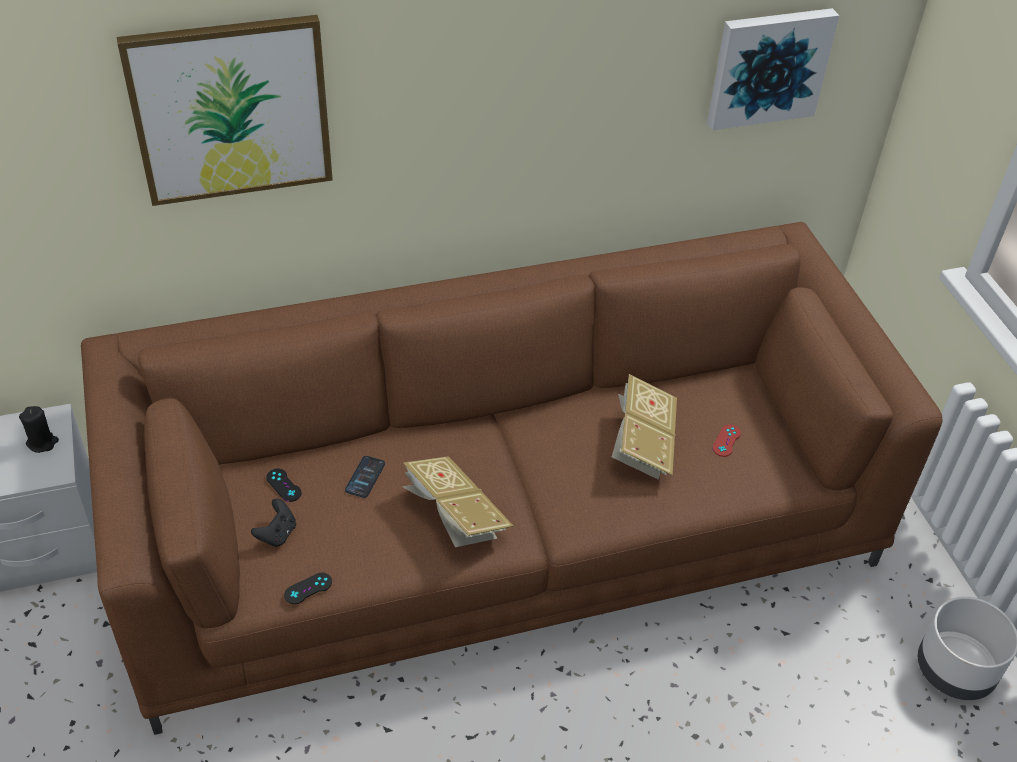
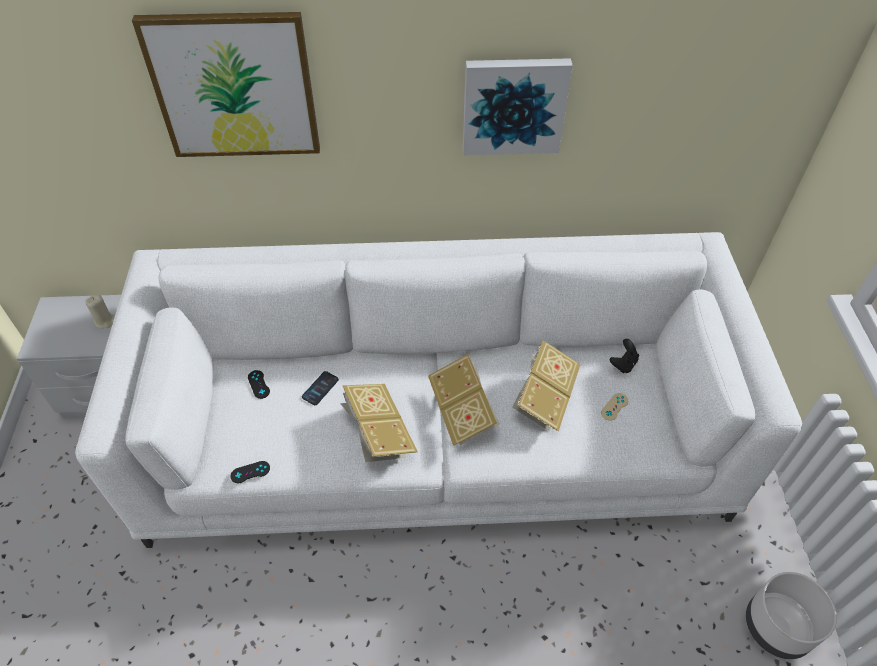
camera: 15 degrees right, 5 degrees up
black candle [19,406,59,453] -> beige candle [85,294,114,328]
brown sofa [81,222,942,735] -> white sofa [75,232,802,548]
black game controller [251,499,296,547] -> black game controller moved to [610,339,639,373]
picture [707,8,839,131] -> picture moved to [463,58,573,155]
red game controller [712,424,741,457] -> beige game controller [601,393,628,421]
none -> book [428,354,500,446]

